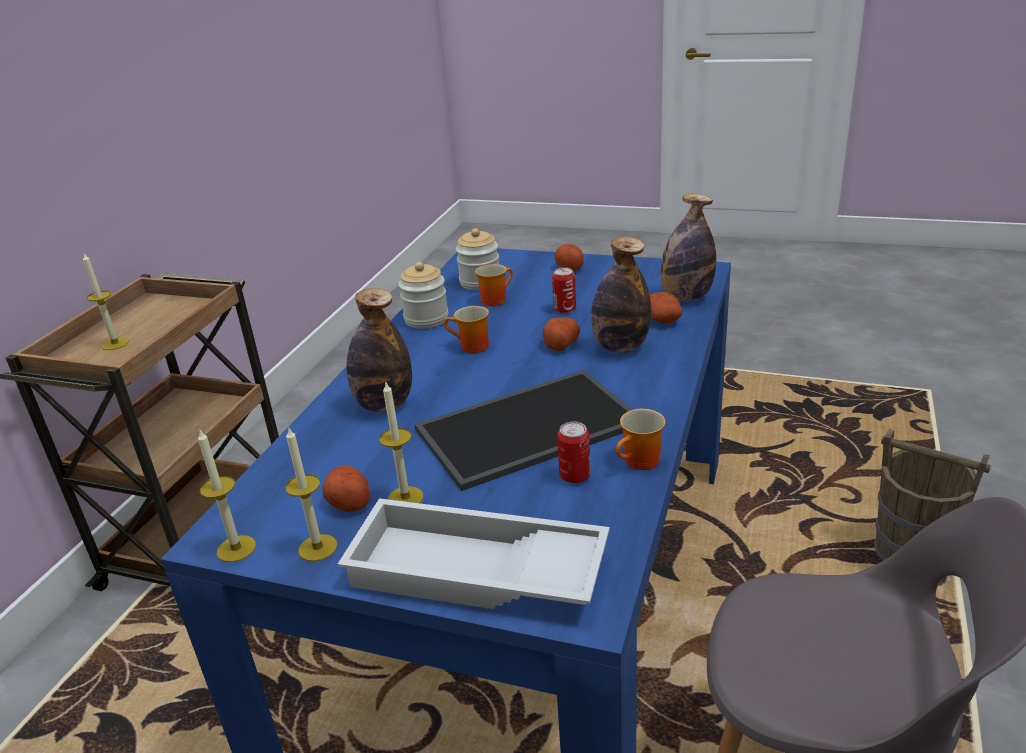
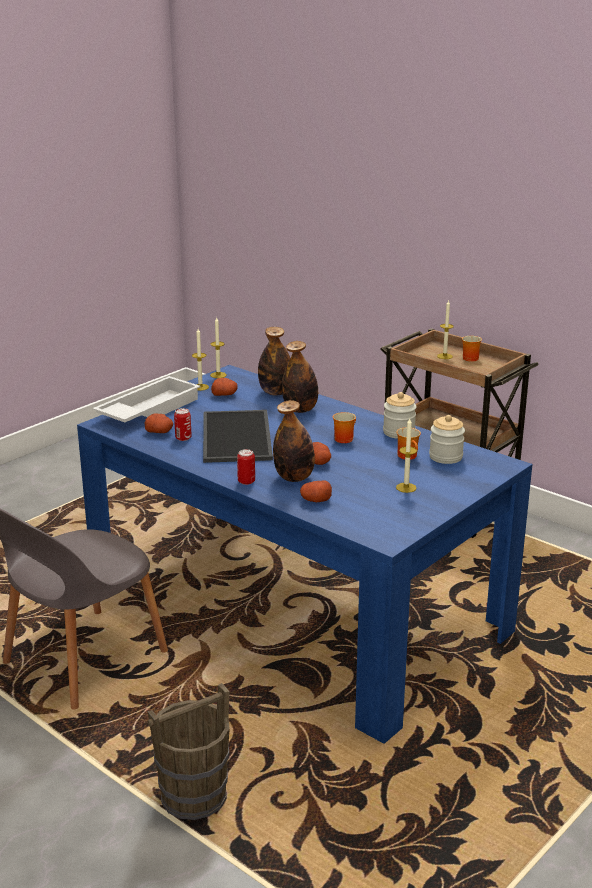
camera: 110 degrees right, 5 degrees down
candle [379,383,423,503] -> candle moved to [396,418,417,493]
can [552,267,576,313] -> can moved to [237,449,255,485]
potato [554,244,584,271] -> potato moved to [145,413,173,433]
mug [616,409,665,470] -> mug moved to [462,336,482,362]
bottle [661,194,716,301] -> bottle moved to [258,327,290,395]

